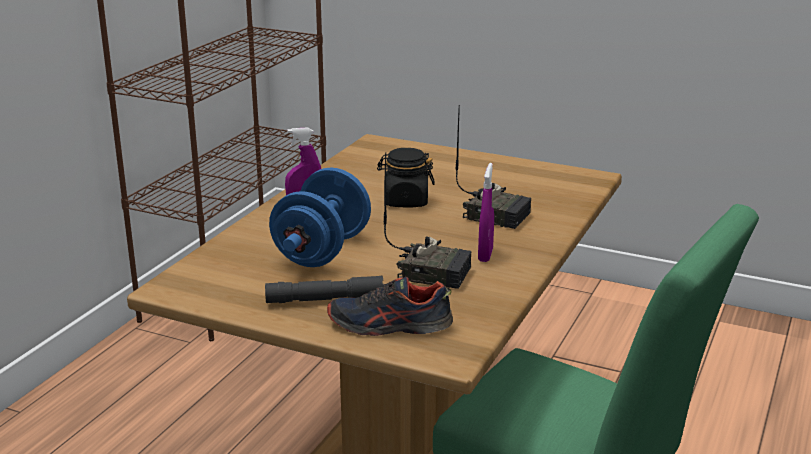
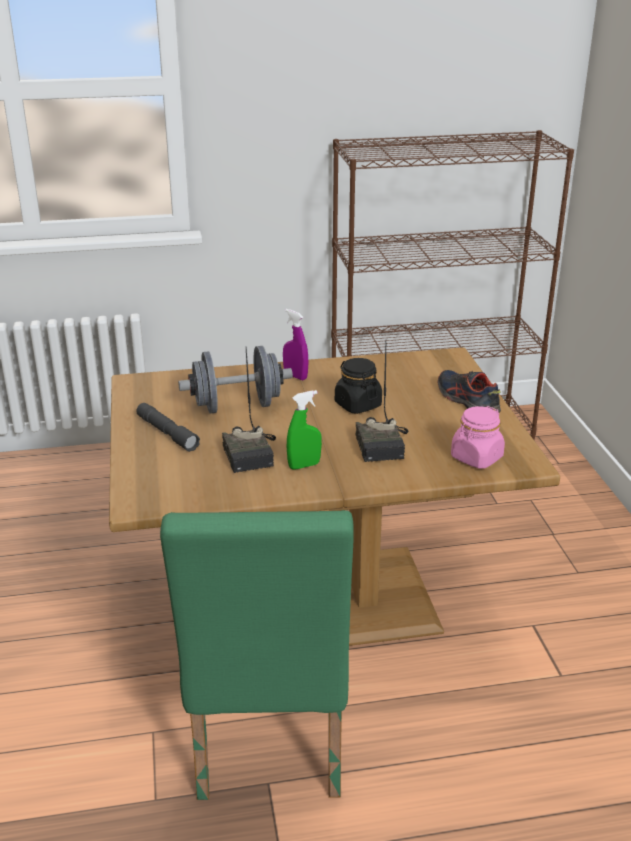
camera: 55 degrees right, 5 degrees up
blue dumbbell [269,168,371,267] -> grey dumbbell [178,346,293,414]
shoe [327,277,453,336] -> shoe moved to [438,370,501,413]
purple spray bottle [478,163,494,262] -> green spray bottle [287,390,322,470]
none -> pink jar [451,406,505,469]

